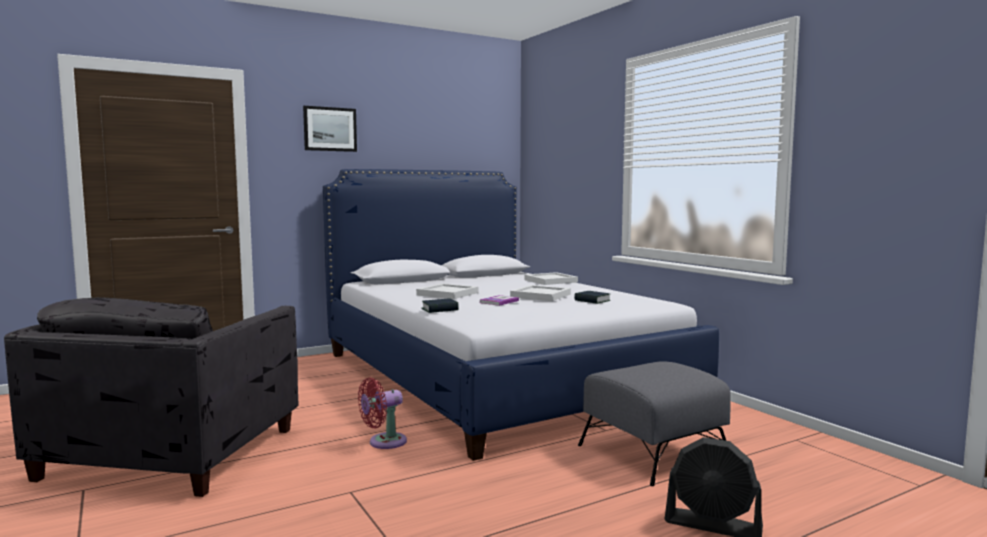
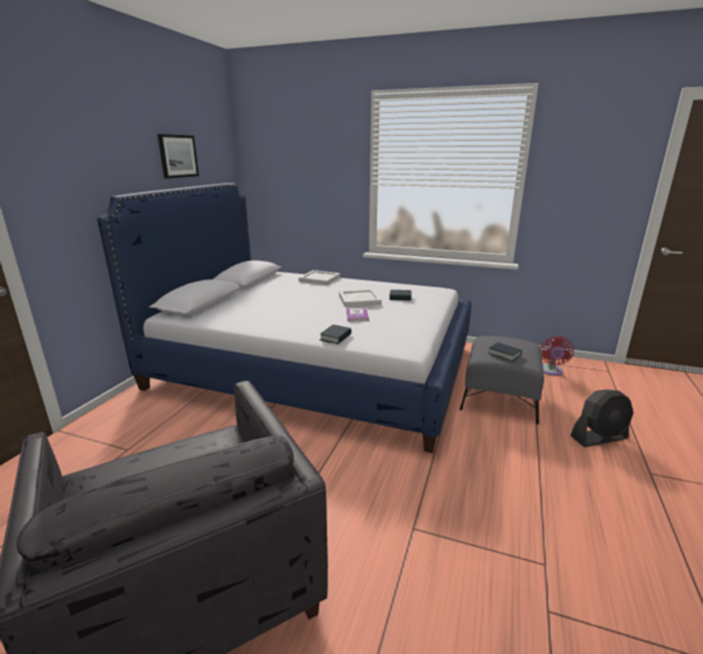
camera: 40 degrees left, 15 degrees up
picture [303,106,357,152] -> picture moved to [158,134,199,179]
red fan [358,378,407,449] -> red fan moved to [540,336,574,376]
white tray [416,283,478,299] -> none
none -> book [488,342,522,362]

